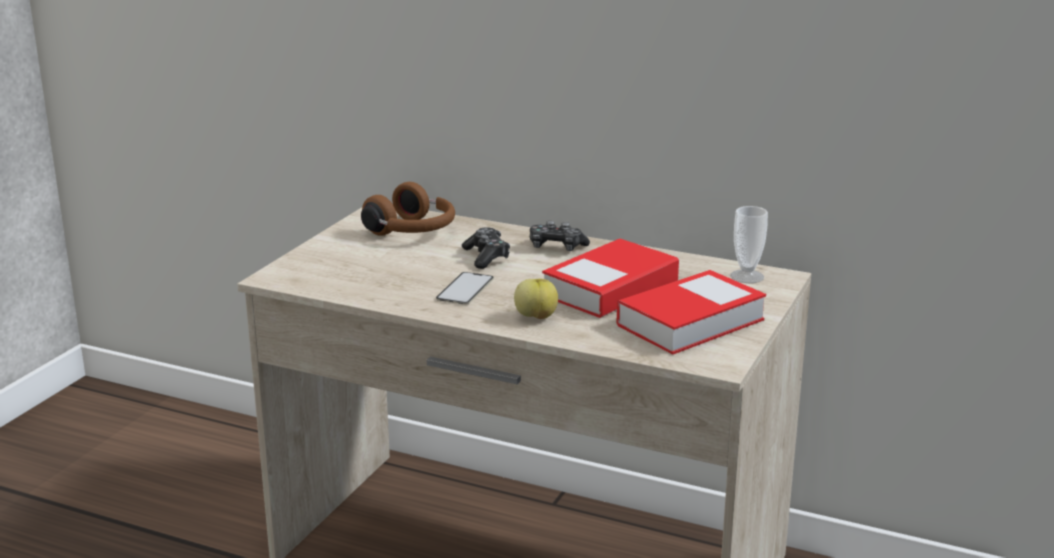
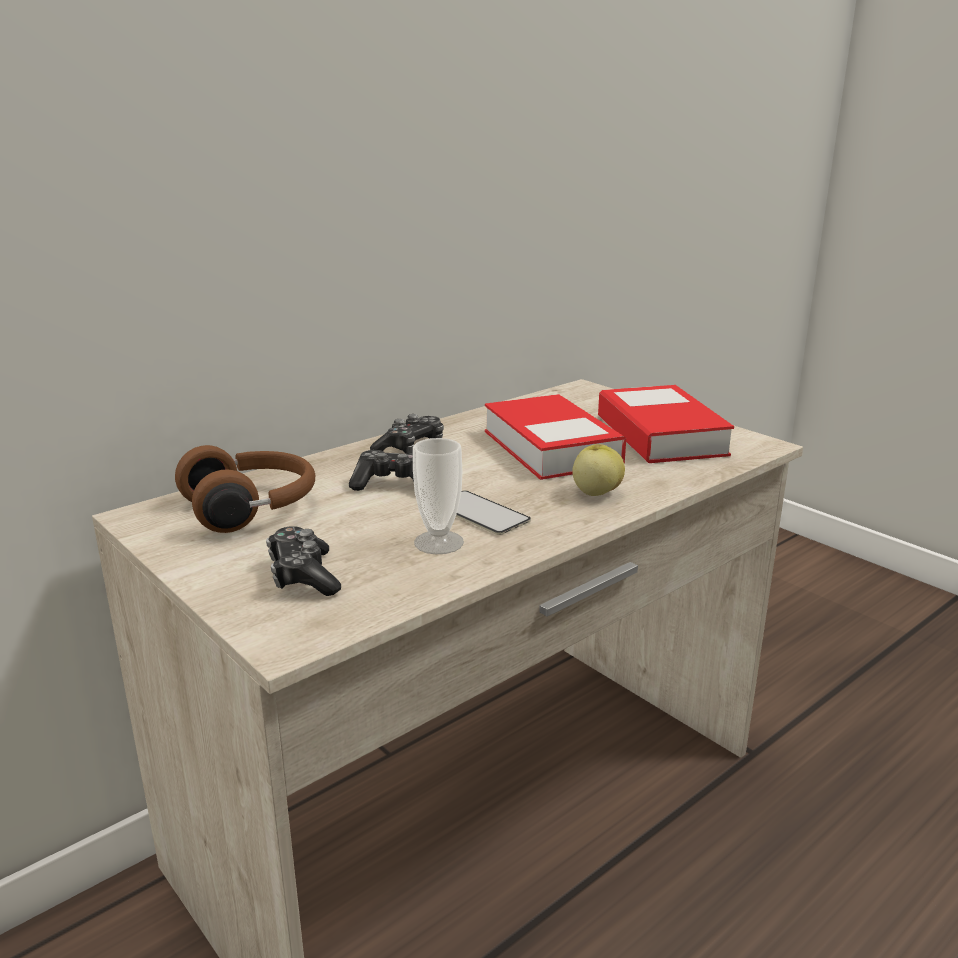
camera: 65 degrees left, 0 degrees up
cup [730,206,768,283] -> cup moved to [413,438,464,554]
none -> game controller [266,526,341,596]

